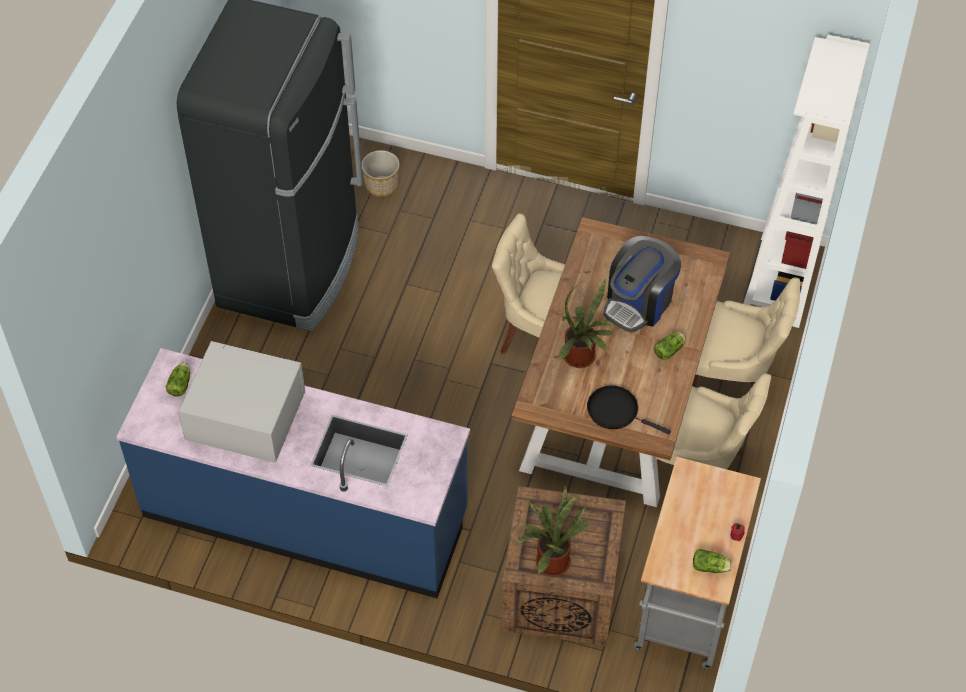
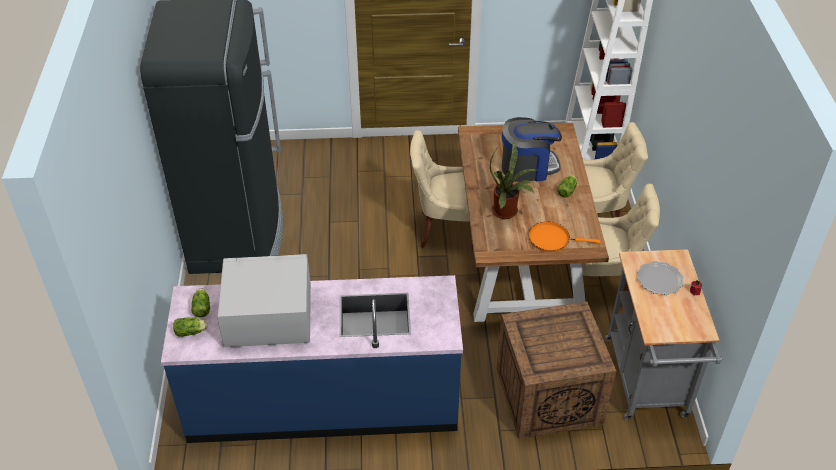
camera: 20 degrees left, 10 degrees down
planter [362,150,399,197] -> none
potted plant [514,486,591,577] -> none
black frying pan [587,385,671,435] -> orange frying pan [529,222,600,252]
coffee machine [603,236,681,332] -> coffee machine turned 120 degrees counterclockwise [502,117,562,182]
lettuce [693,549,732,573] -> lettuce moved to [173,318,207,337]
none -> plate [638,261,683,295]

